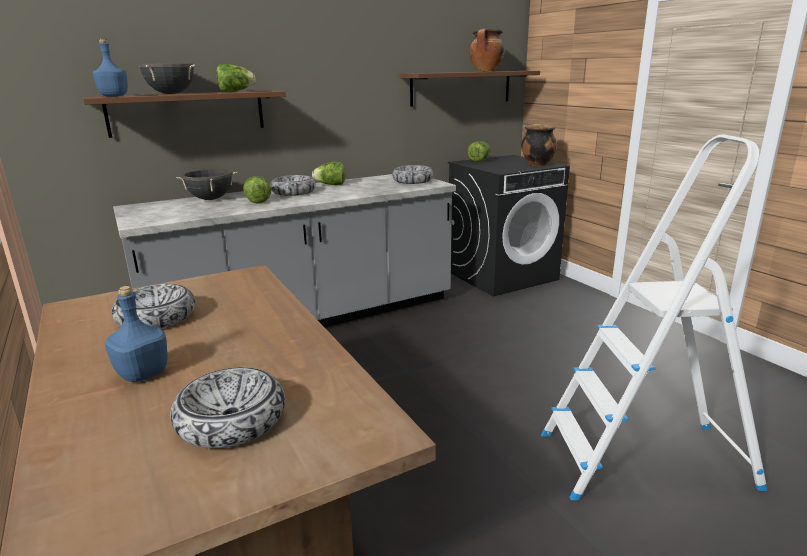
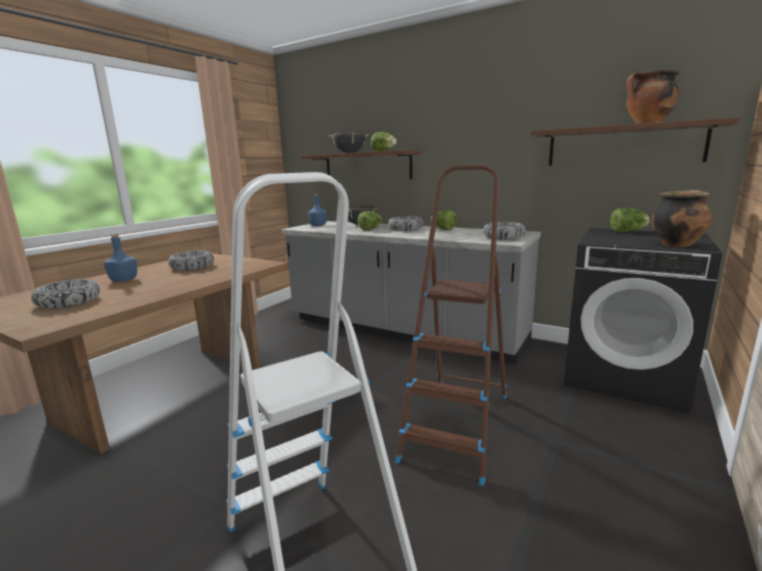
camera: 60 degrees right, 5 degrees down
blue bottle [93,39,128,96] -> blue bottle moved to [308,193,327,226]
none -> brown step ladder [395,165,507,486]

